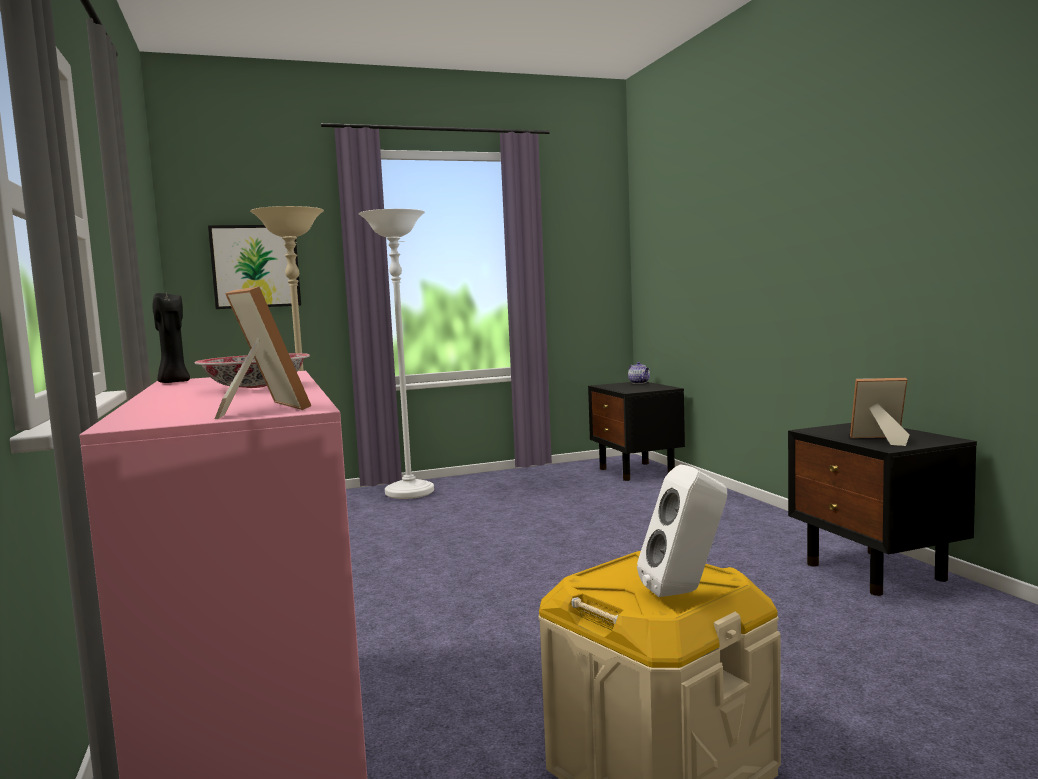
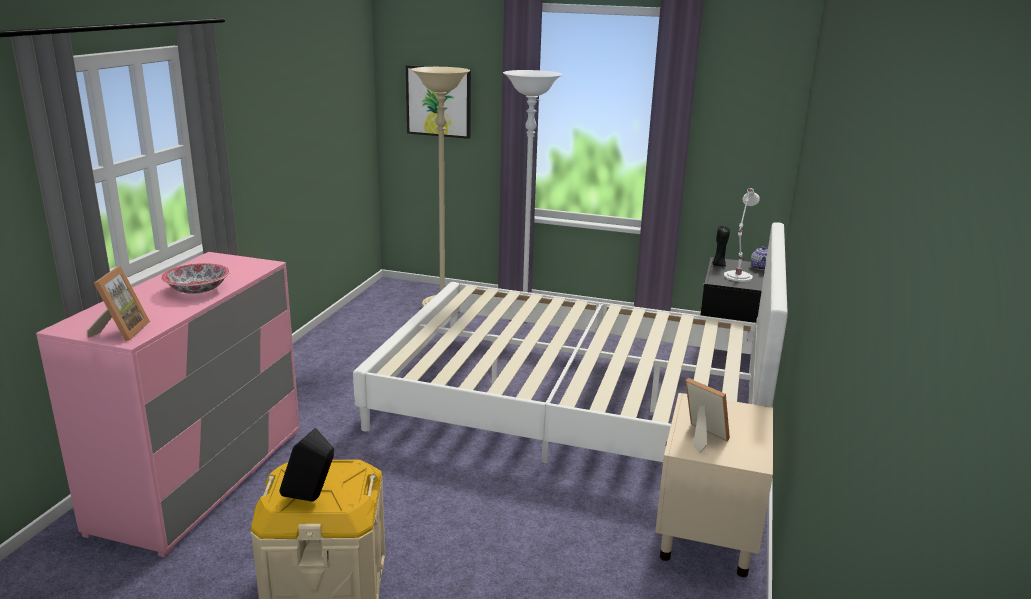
camera: 35 degrees right, 15 degrees up
black candle [152,292,190,383] -> black candle moved to [712,226,730,267]
white speaker [637,464,727,597] -> black speaker [279,428,334,502]
black nightstand [788,423,977,596] -> beige nightstand [655,393,773,577]
none -> white bed [353,222,788,463]
none -> white table lamp [724,188,760,282]

